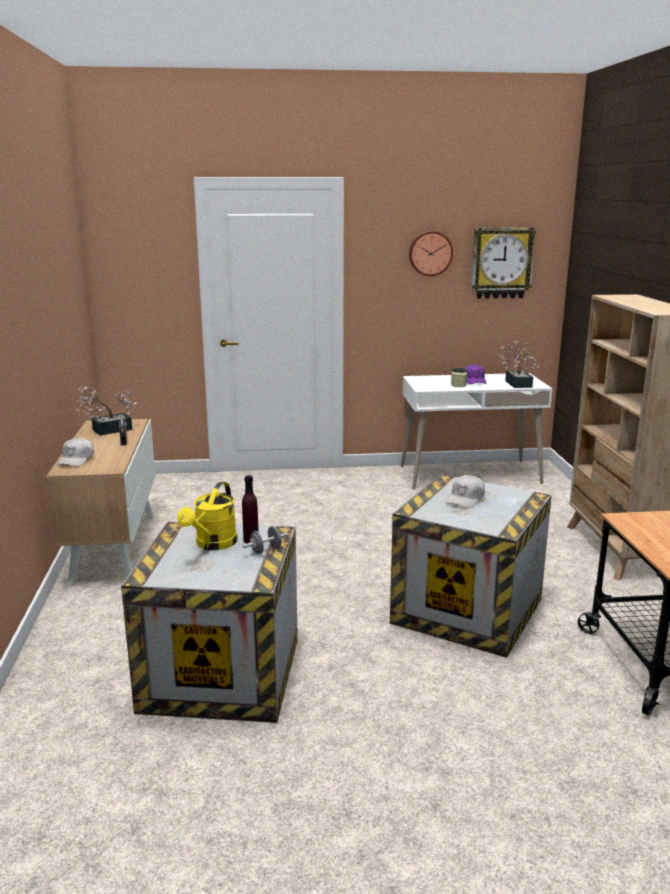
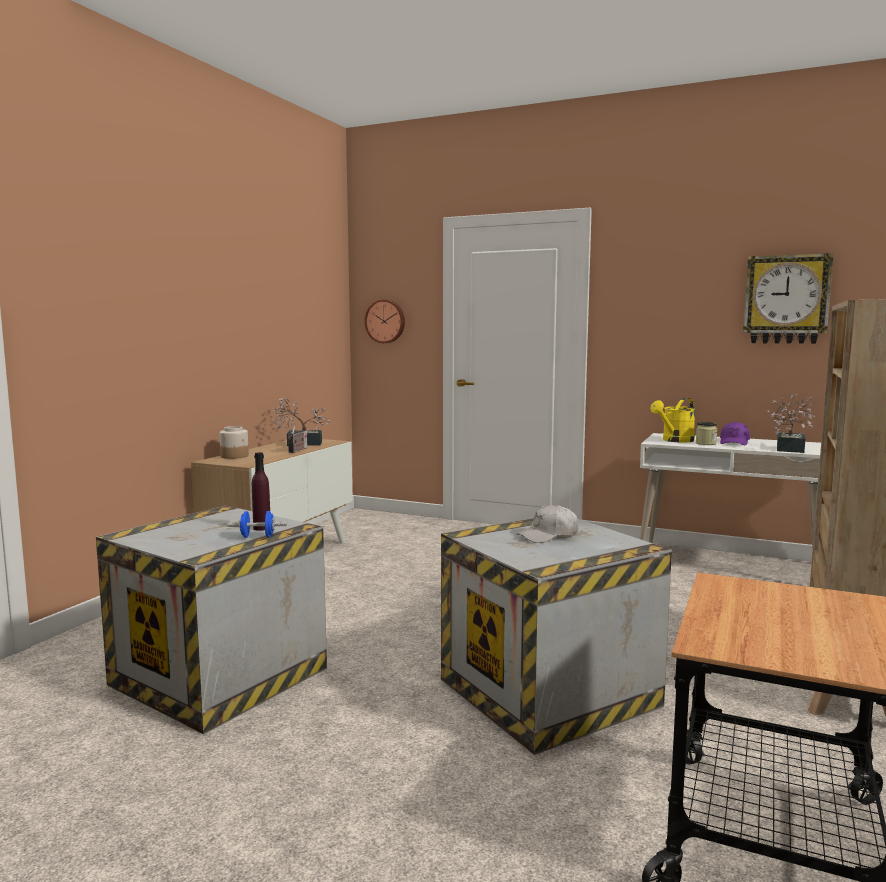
camera: 30 degrees right, 10 degrees down
white cap [57,437,94,467] -> jar [219,426,249,459]
yellow watering can [177,481,237,550] -> yellow watering can moved to [651,398,695,443]
grey dumbbell [242,526,289,554] -> blue dumbbell [227,511,287,538]
wall clock [409,231,453,276] -> wall clock moved to [364,300,405,343]

